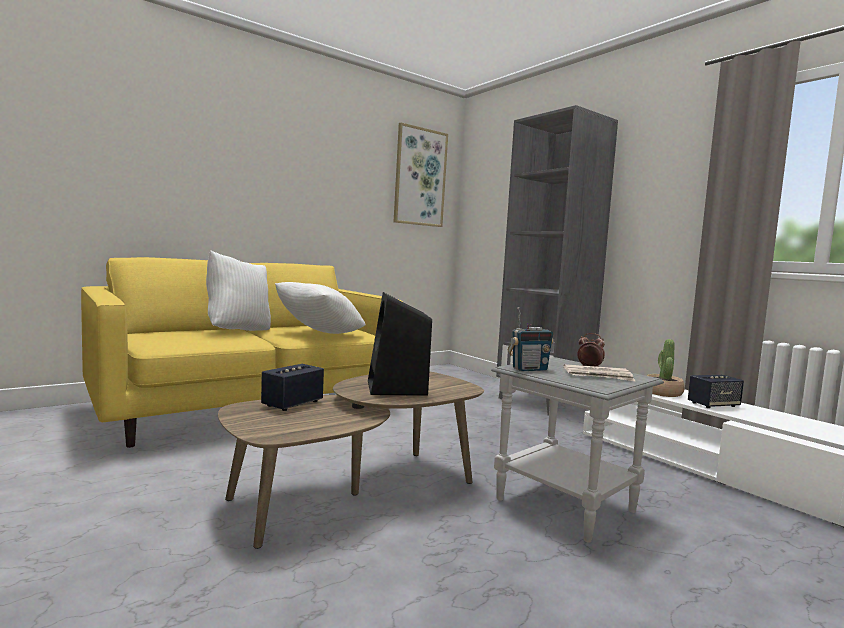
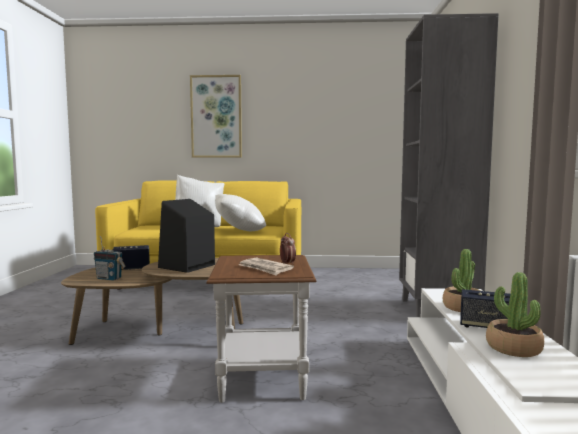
camera: 40 degrees right, 0 degrees up
picture [394,123,448,227] -> picture moved to [190,75,242,158]
grey side table [491,357,664,543] -> brown side table [206,255,317,403]
radio [508,307,554,371] -> radio moved to [94,236,125,281]
none -> potted plant [486,272,544,357]

